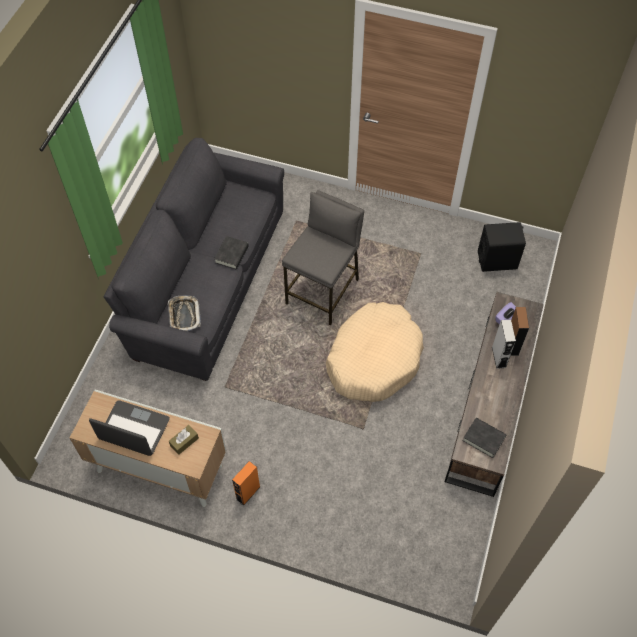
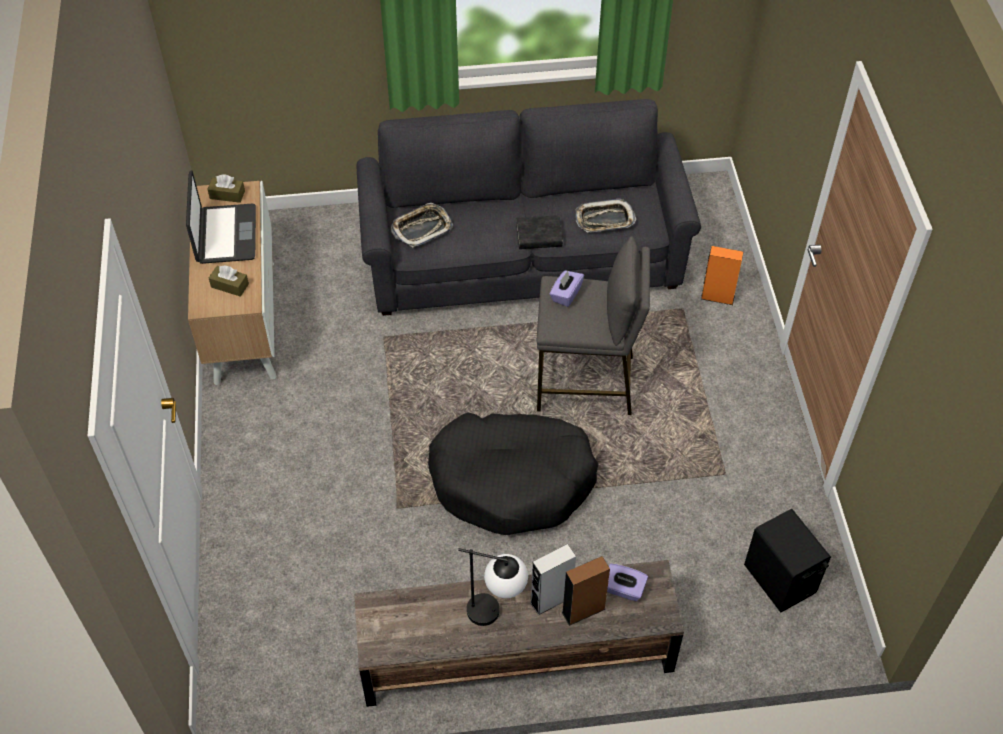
camera: 65 degrees right, 5 degrees down
orange speaker [232,461,260,506] -> orange speaker moved to [701,246,743,305]
beige dog bed [326,302,424,402] -> black dog bed [428,412,598,535]
black book [463,418,507,458] -> none
none -> brown tissue box [207,174,245,203]
none -> table lamp [458,548,528,626]
none -> purple tissue box [550,270,584,307]
none -> tray [575,199,636,232]

